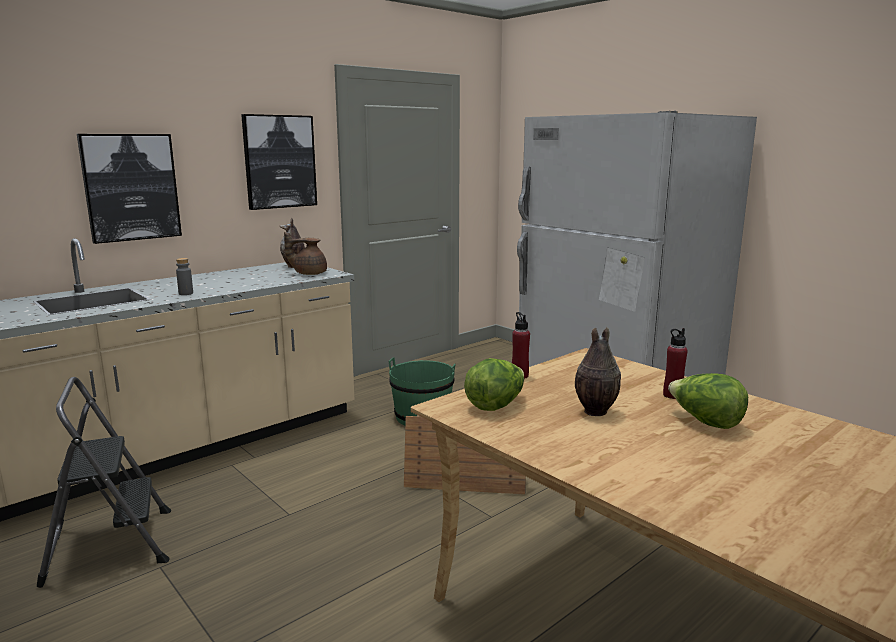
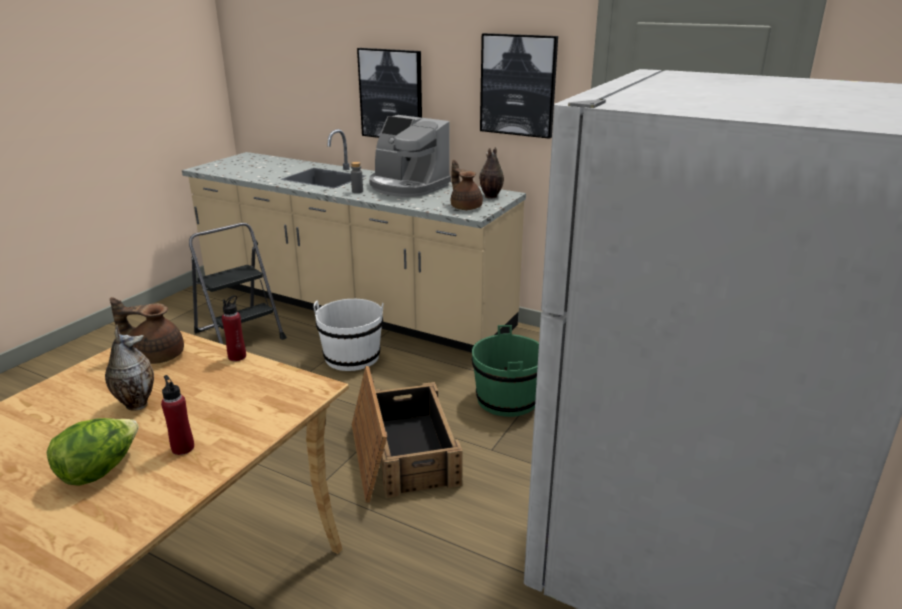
camera: 70 degrees right, 10 degrees up
lettuce [464,358,524,411] -> brown teapot [110,297,184,364]
none -> white bucket [313,299,384,371]
none -> coffee machine [369,115,451,197]

